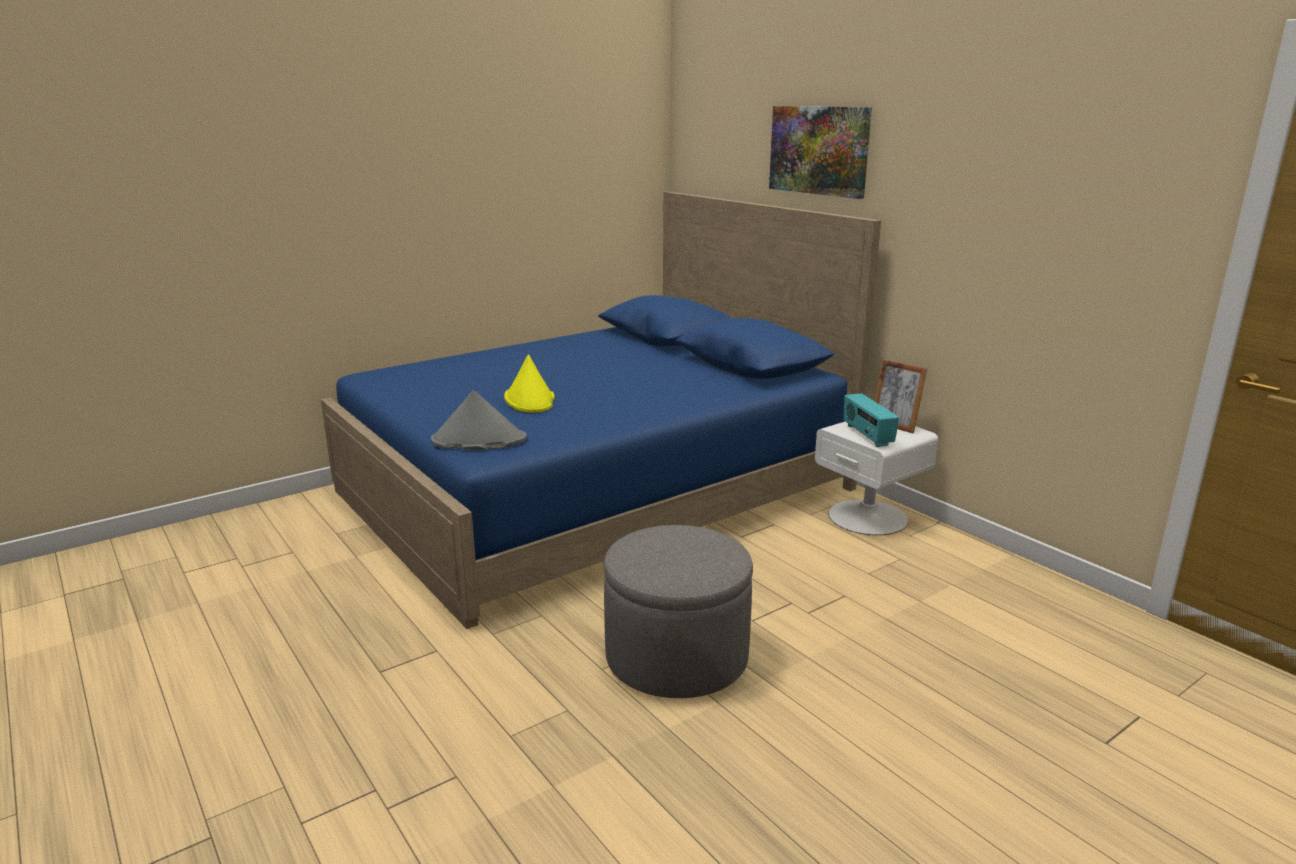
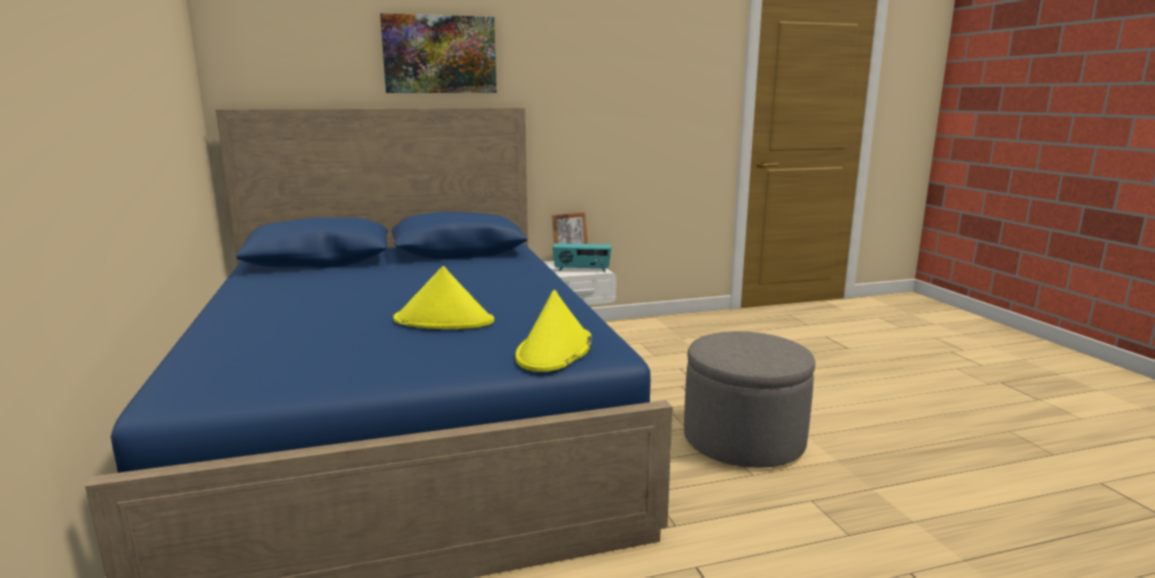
camera: 70 degrees left, 5 degrees down
grey hat [431,390,527,450] -> yellow hat [516,290,592,372]

